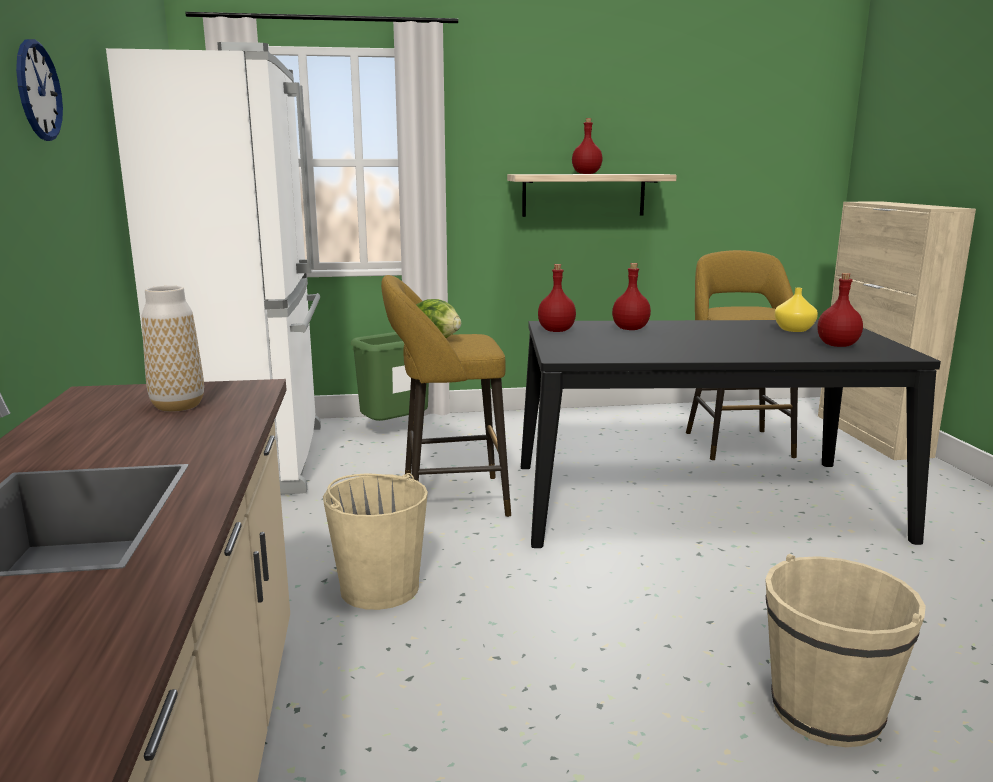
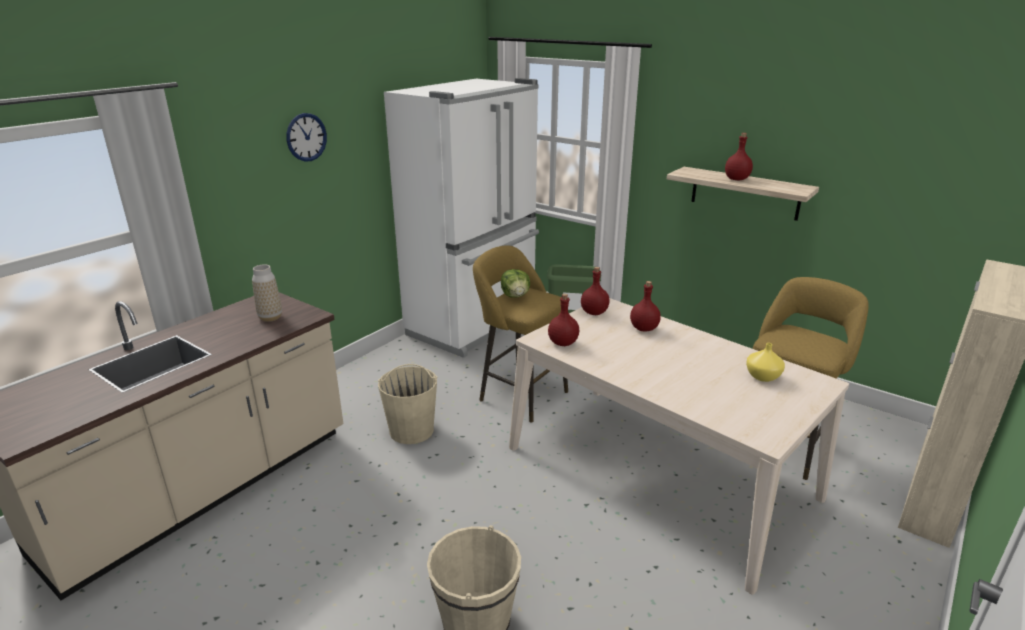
camera: 45 degrees right, 10 degrees up
black dining table [521,320,941,548] -> beige dining table [509,298,849,595]
red bottle [817,273,863,347] -> red bottle moved to [548,294,579,346]

